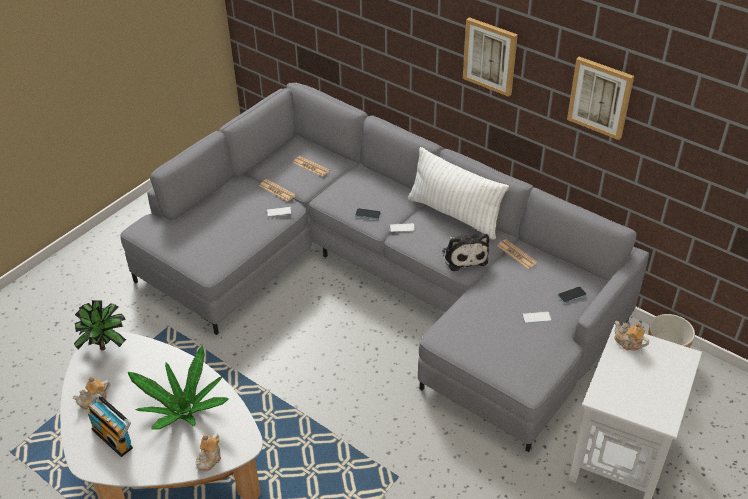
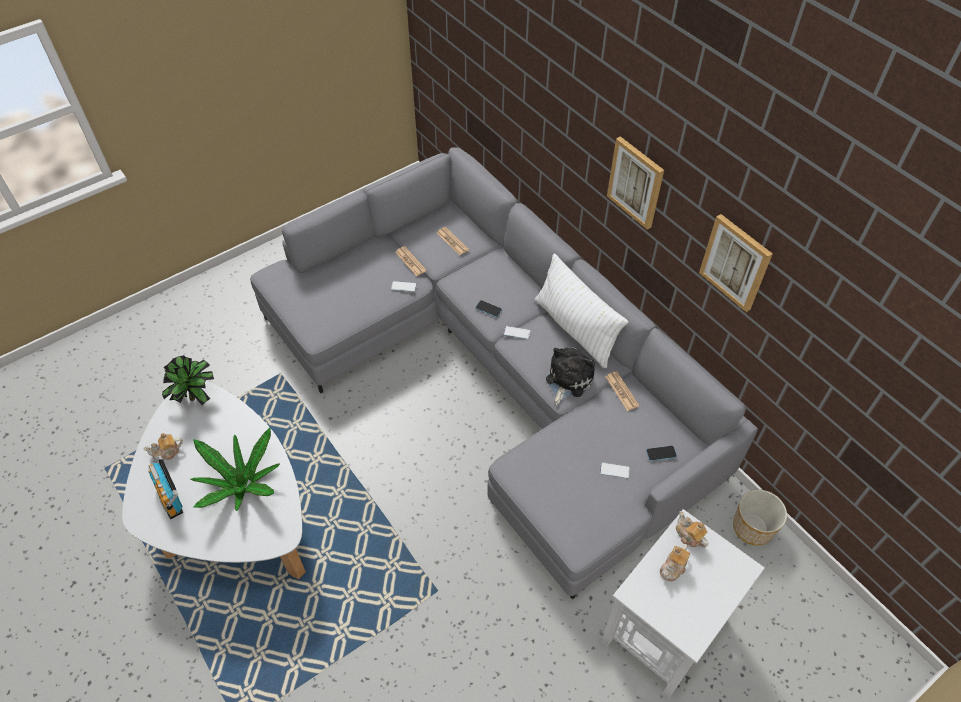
camera: 15 degrees right, 10 degrees up
teapot [195,433,221,472] -> teapot moved to [660,544,690,582]
plush toy [442,233,489,271] -> plush toy turned 150 degrees counterclockwise [546,347,595,405]

